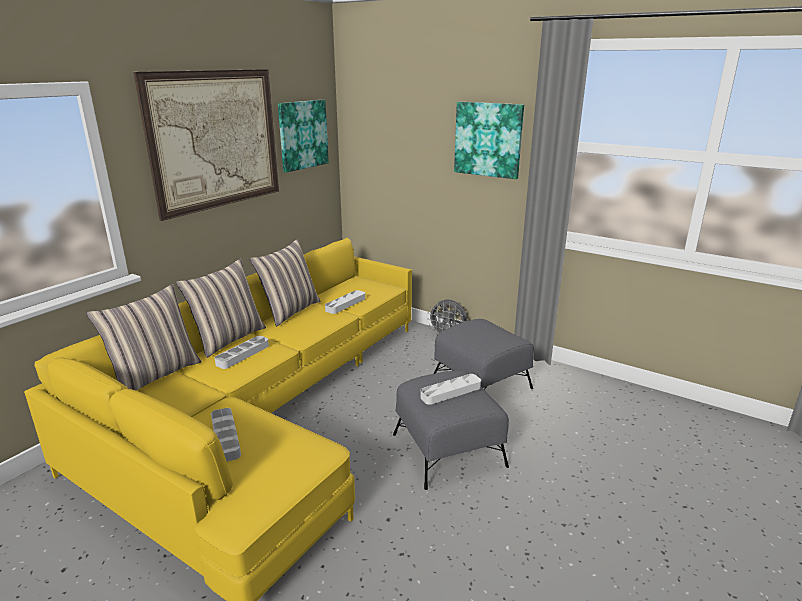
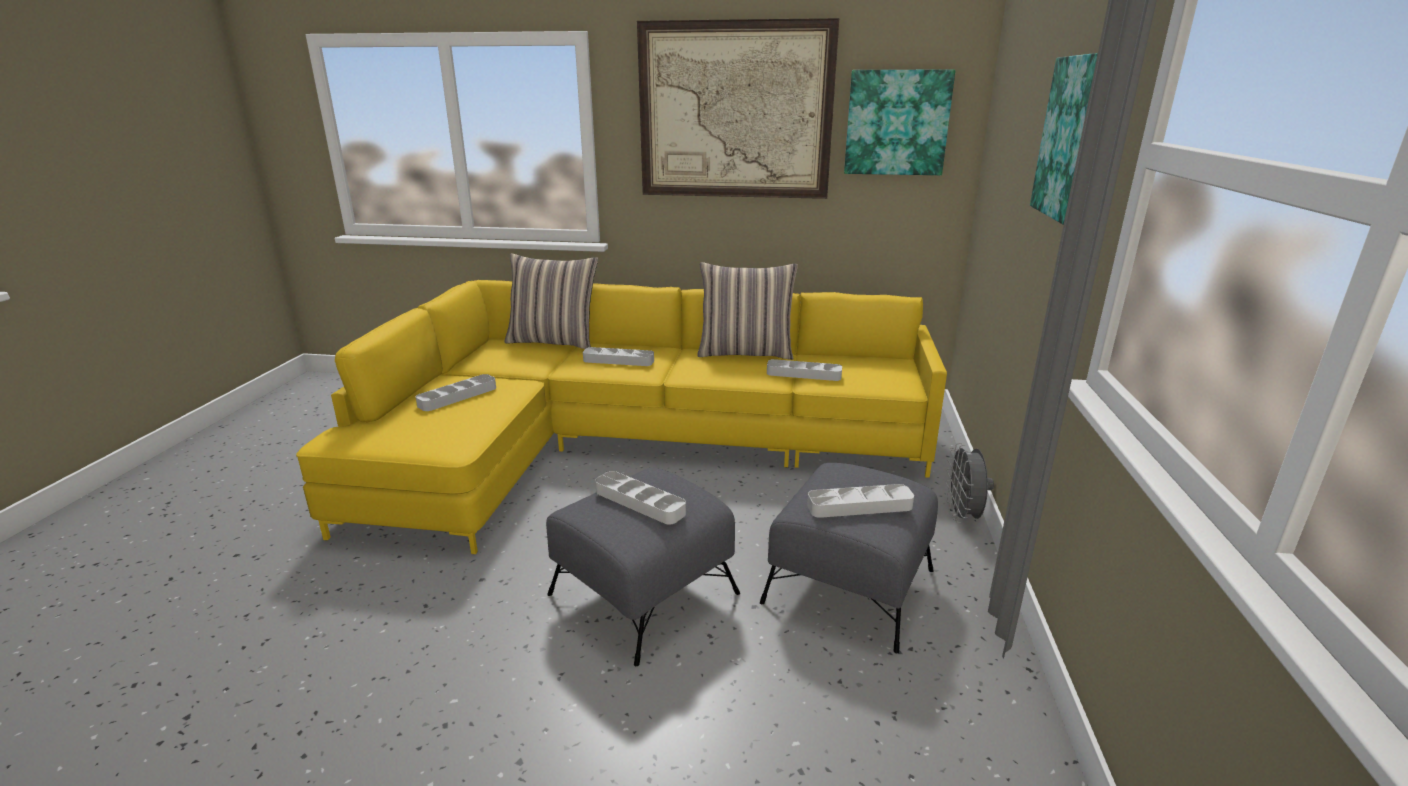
camera: 65 degrees right, 0 degrees up
pillow [176,259,266,358] -> none
none -> grey tray [807,484,914,518]

